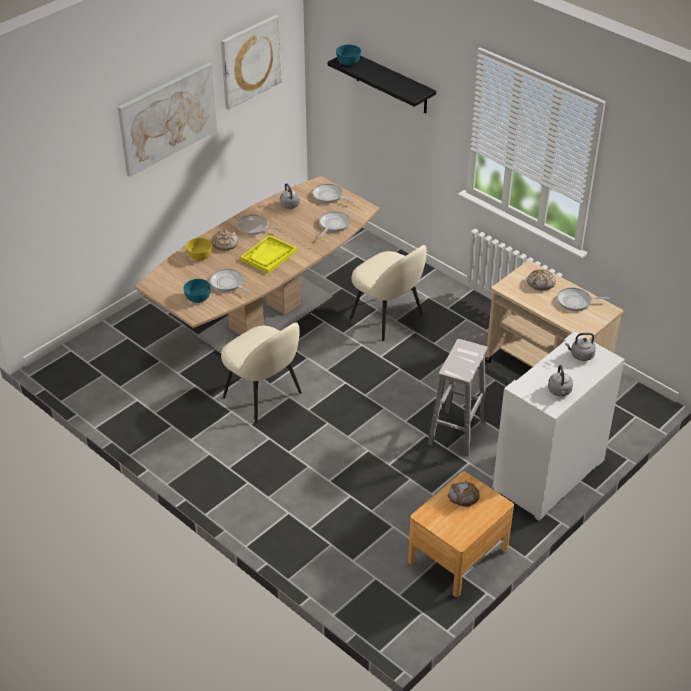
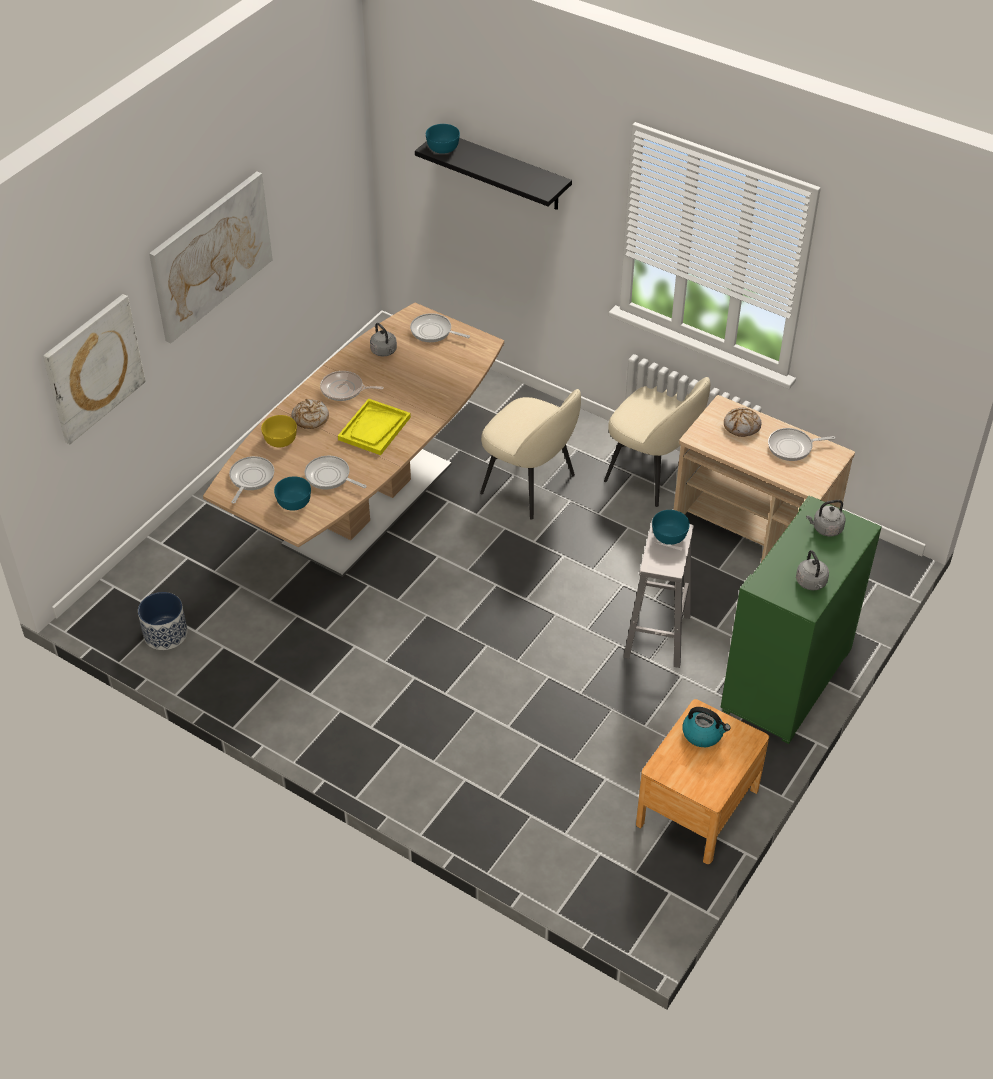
camera: 10 degrees left, 5 degrees up
picture [221,15,282,110] -> picture moved to [43,294,145,444]
beige chair [221,322,302,423] -> beige chair moved to [604,377,710,507]
frying pan [318,211,350,238] -> frying pan moved to [229,456,274,504]
bread [448,481,480,508] -> kettle [682,707,730,747]
white cabinet [493,332,625,521] -> green cabinet [721,496,882,744]
none -> planter [138,592,188,650]
none -> turquoise bowl [652,510,690,545]

